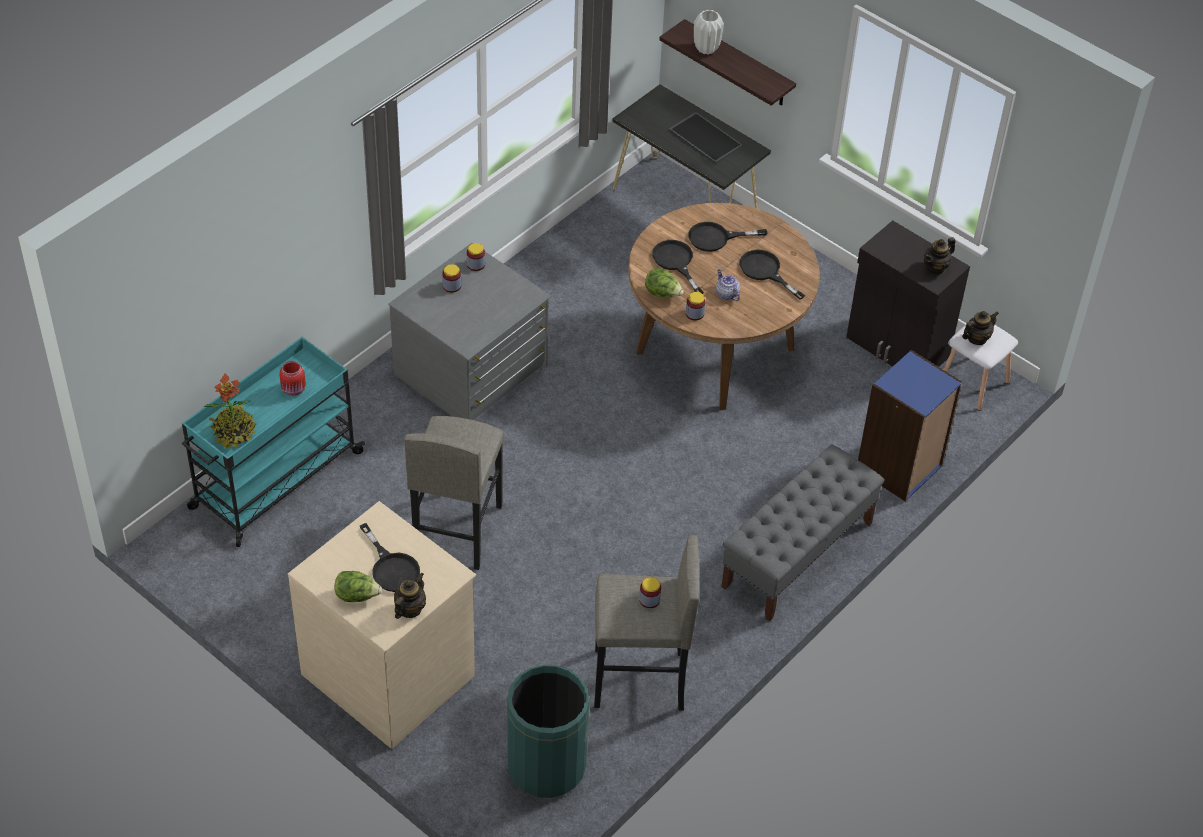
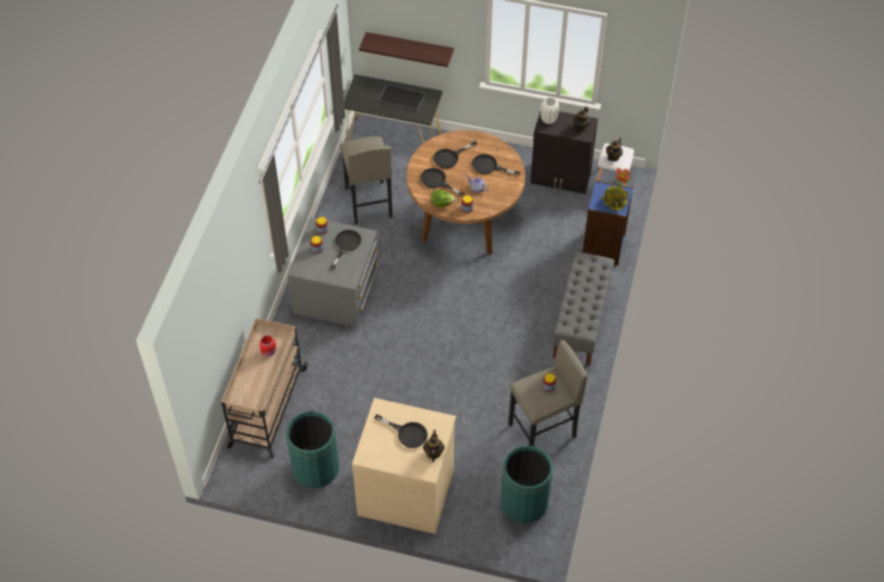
camera: 25 degrees left, 5 degrees up
turquoise cart [182,337,365,547] -> beige cart [221,318,308,458]
potted plant [204,374,256,449] -> potted plant moved to [602,168,632,211]
lettuce [334,571,382,602] -> none
grey stool [404,416,504,570] -> grey stool moved to [340,136,393,224]
white vase [694,10,724,55] -> white vase moved to [541,97,559,124]
none -> green trash can [286,411,339,488]
none -> black frying pan [330,230,361,270]

